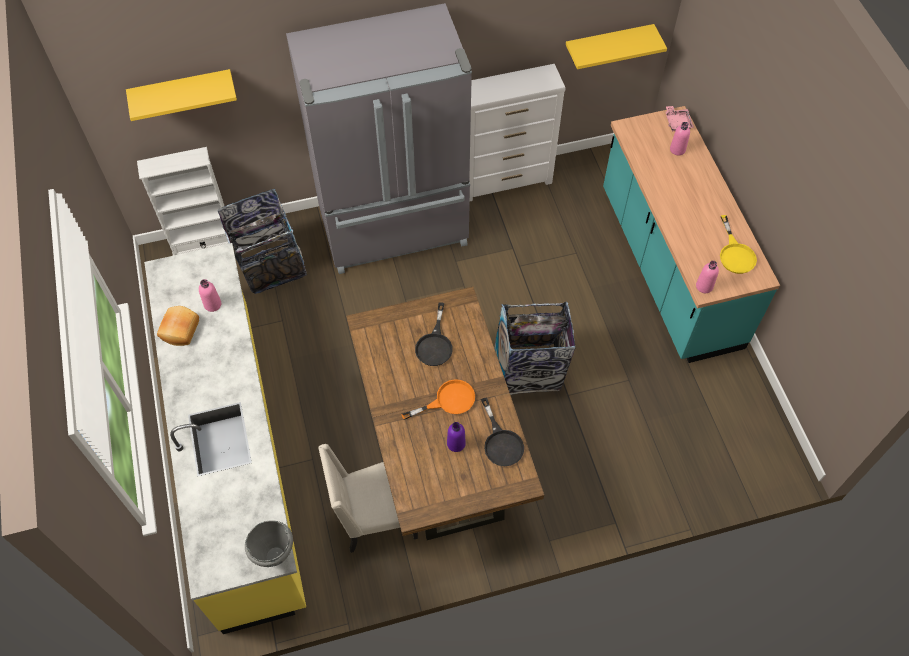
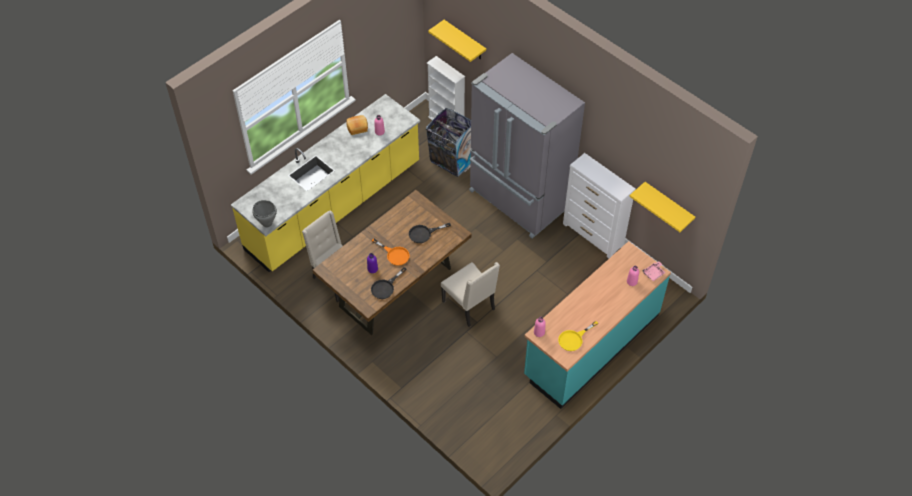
camera: 60 degrees right, 5 degrees down
trash can [494,302,575,395] -> beige chair [441,262,500,327]

